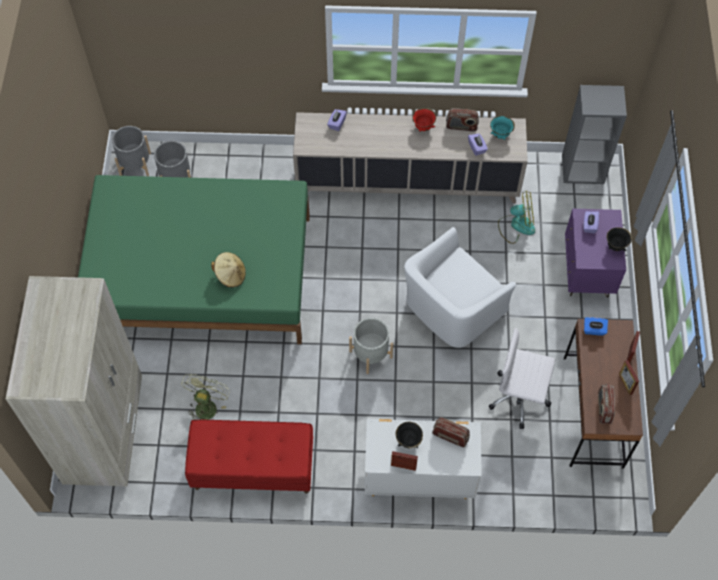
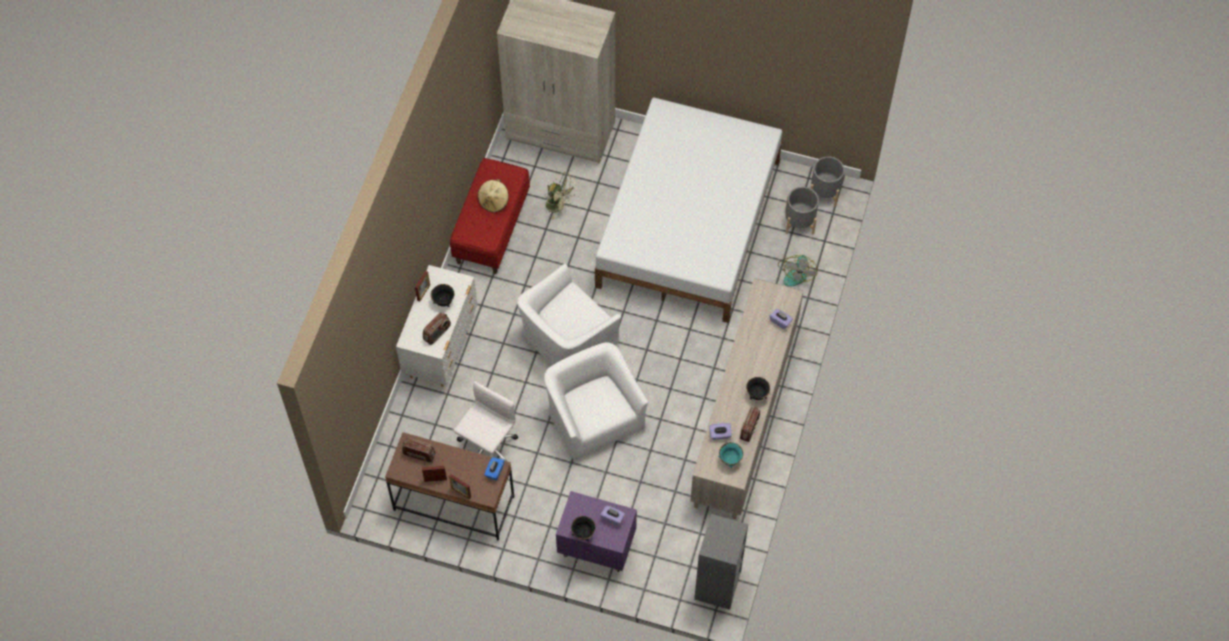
camera: 105 degrees right, 0 degrees up
green bed [78,175,310,344] -> white bed [595,98,782,323]
beige hat [211,252,246,288] -> beige hat moved to [478,179,509,212]
grey planter [349,318,393,374] -> white armchair [517,264,621,365]
red bowl [412,108,436,132] -> black bowl [746,377,770,400]
fan [498,191,535,244] -> fan moved to [778,255,818,287]

